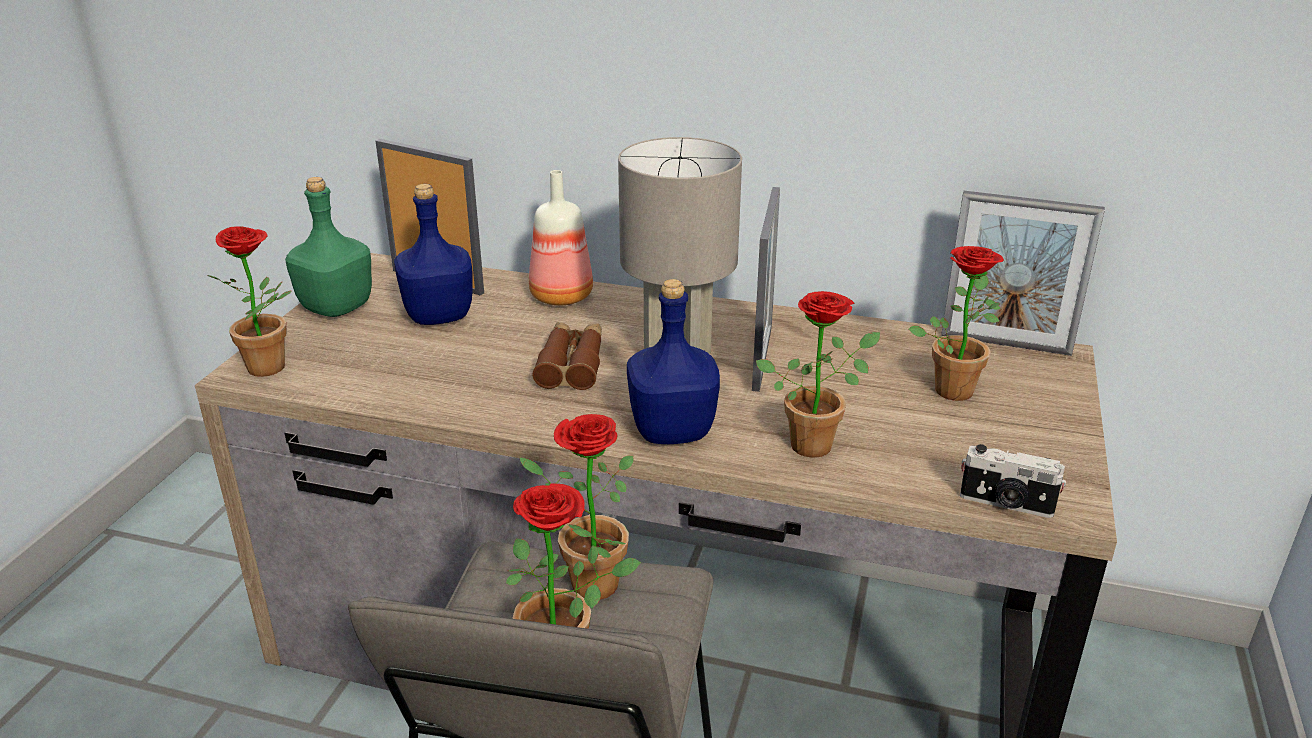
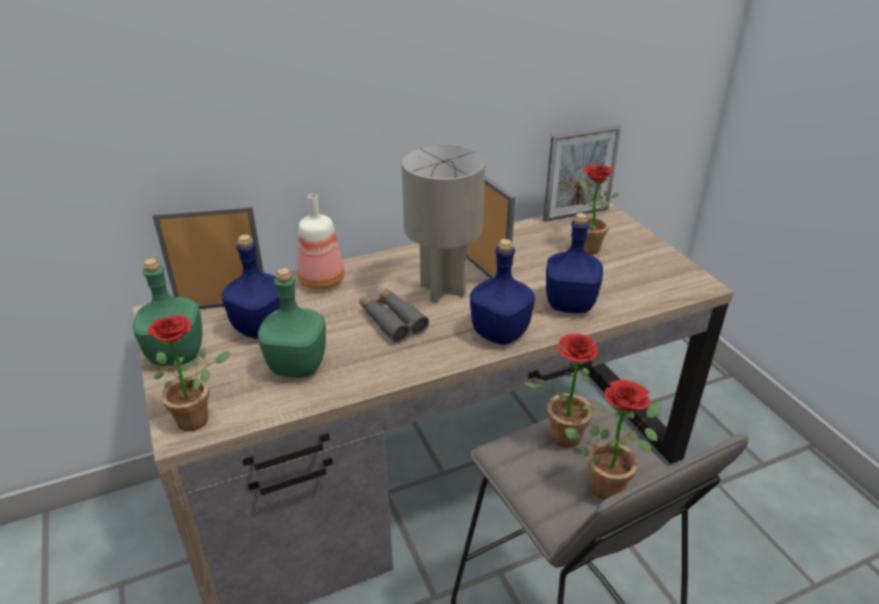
camera: 40 degrees left, 5 degrees up
brown binoculars [532,322,602,390] -> grey binoculars [359,288,429,343]
potted plant [756,291,880,458] -> blue bottle [546,213,603,313]
camera [960,444,1066,518] -> none
none -> green bottle [258,268,326,378]

